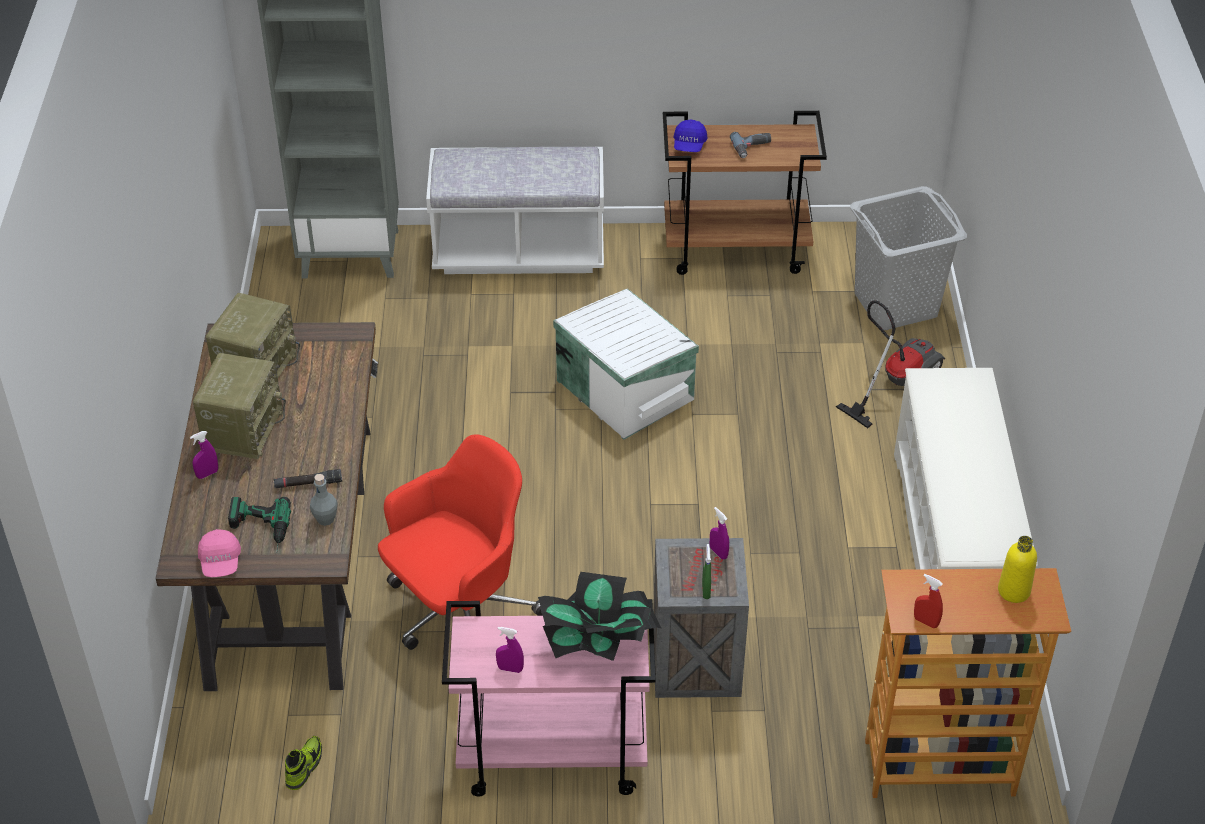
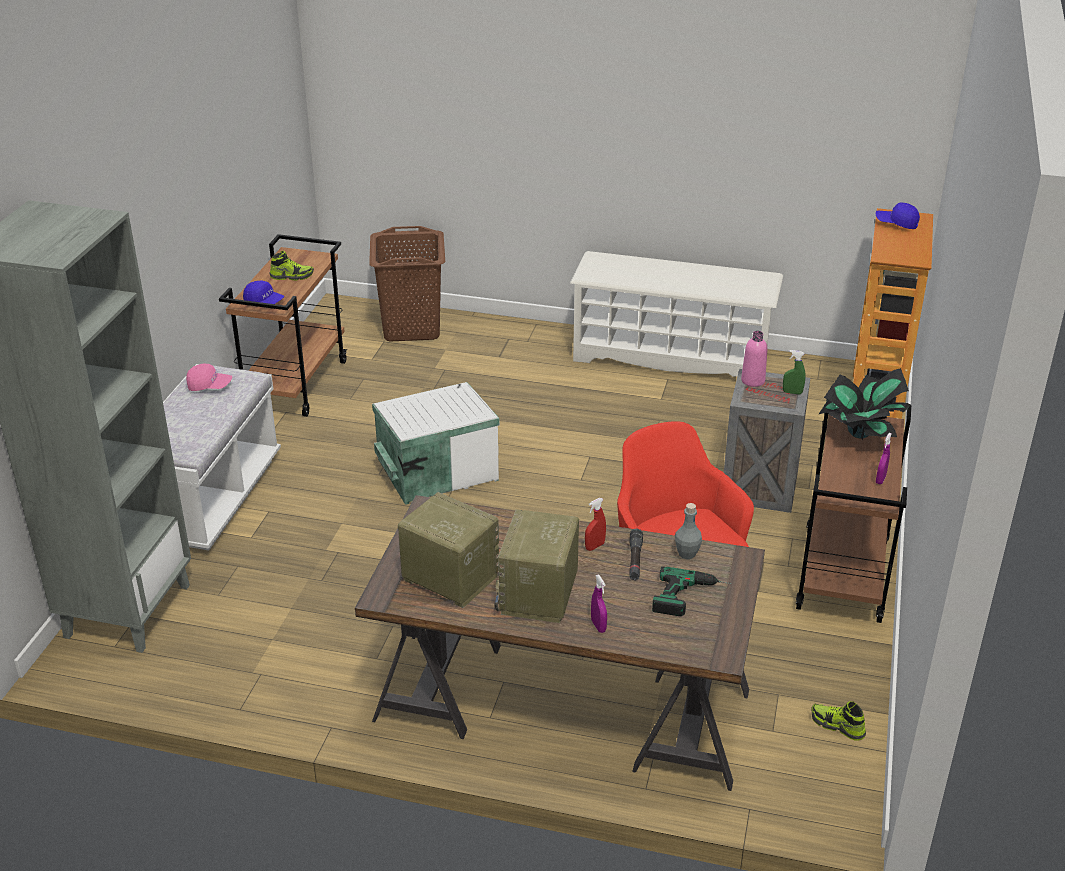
camera: 75 degrees left, 10 degrees down
radio [193,353,286,459] -> radio turned 105 degrees counterclockwise [495,509,579,623]
pink cap [198,529,241,577] -> pink cap moved to [186,363,232,391]
pink cart [442,599,656,796] -> brown cart [796,399,911,623]
purple spray bottle [710,507,729,559] -> pink bottle [741,331,767,387]
power drill [730,132,771,158] -> shoe [269,251,314,281]
vacuum cleaner [836,300,945,428] -> none
grey laundry basket [850,186,967,330] -> brown laundry basket [369,226,445,341]
red spray bottle [914,574,943,628] -> red spray bottle moved to [585,498,606,551]
yellow bottle [998,536,1037,603] -> blue cap [875,202,920,229]

